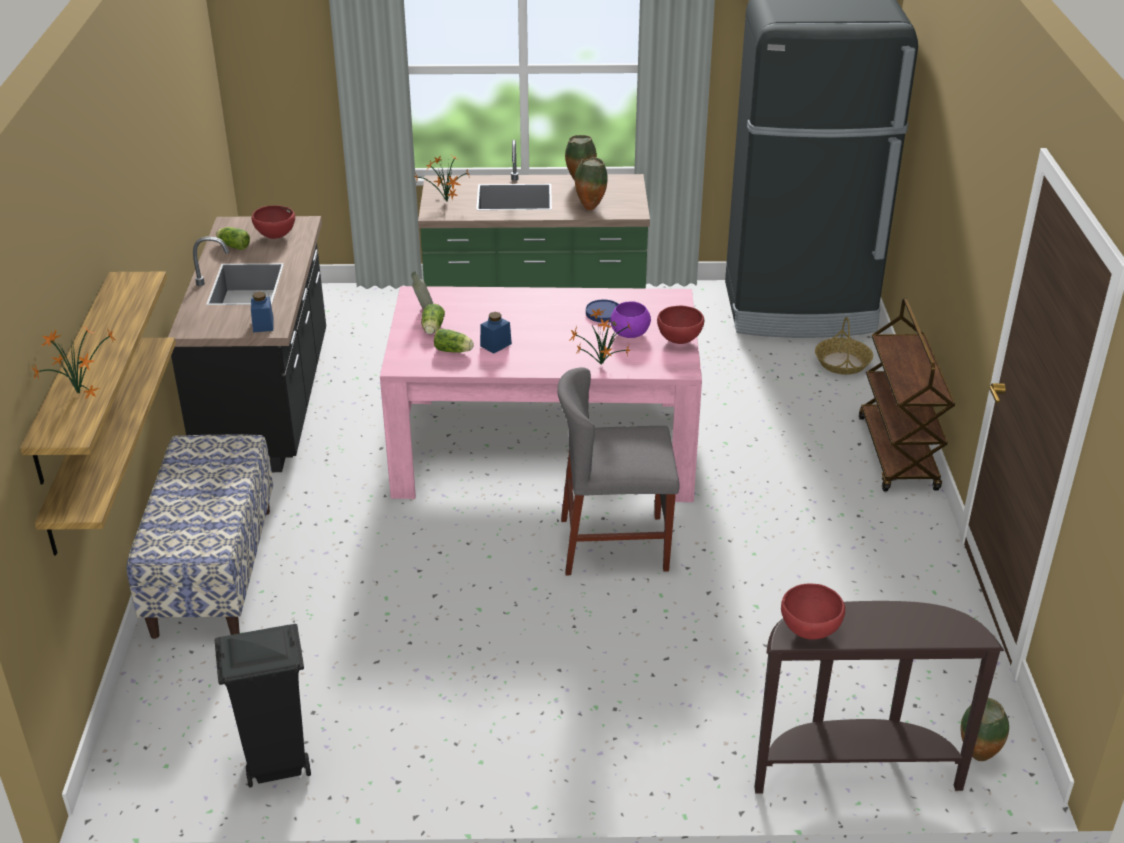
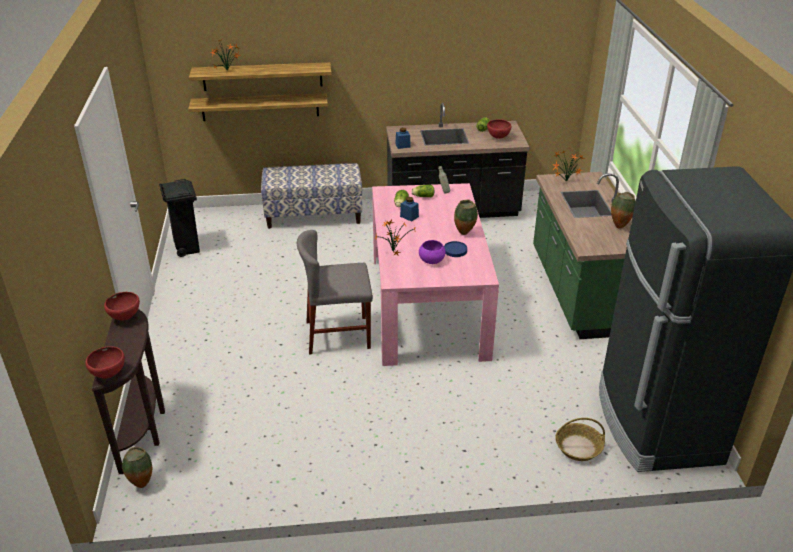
camera: 85 degrees right, 0 degrees up
grey chair [557,367,680,575] -> grey chair turned 90 degrees counterclockwise [297,230,373,355]
vase [575,157,608,210] -> vase moved to [454,200,478,235]
red bowl [657,306,704,344] -> red bowl moved to [85,346,125,378]
brown cart [859,299,955,491] -> none

